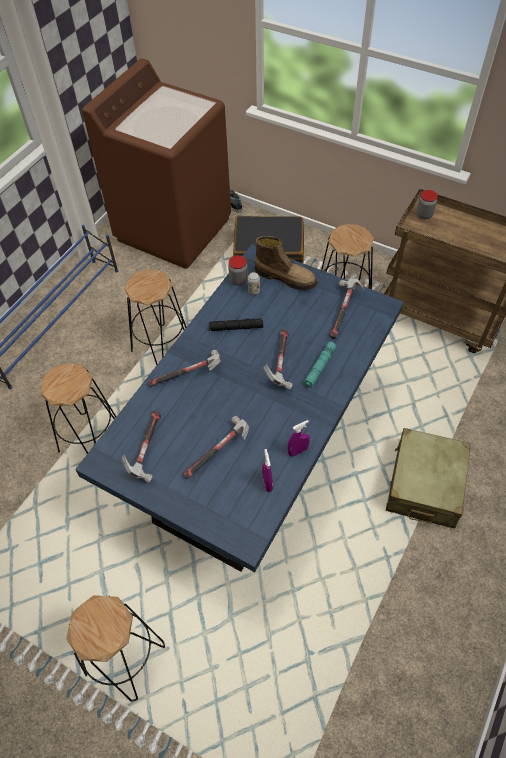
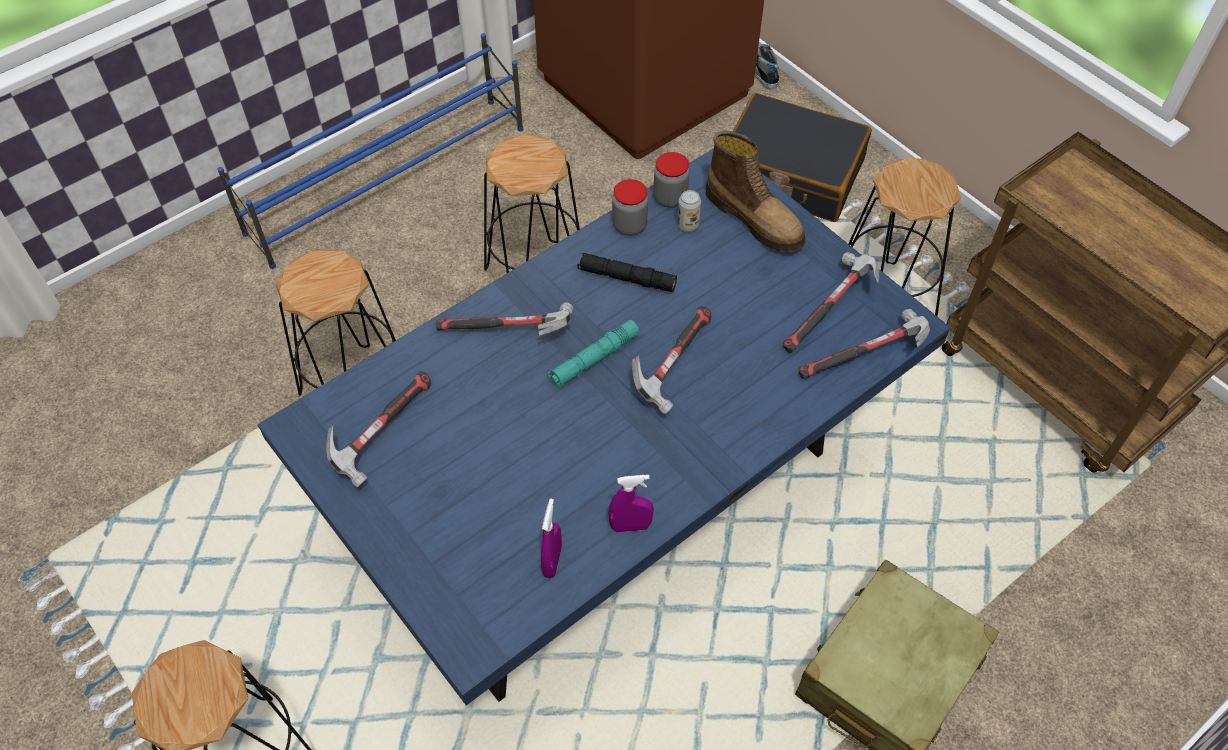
camera: 20 degrees right, 0 degrees up
hammer [183,416,249,479] -> hammer moved to [799,309,930,379]
turquoise flashlight [303,342,336,387] -> turquoise flashlight moved to [547,320,640,388]
jar [416,190,438,219] -> jar moved to [612,179,648,236]

